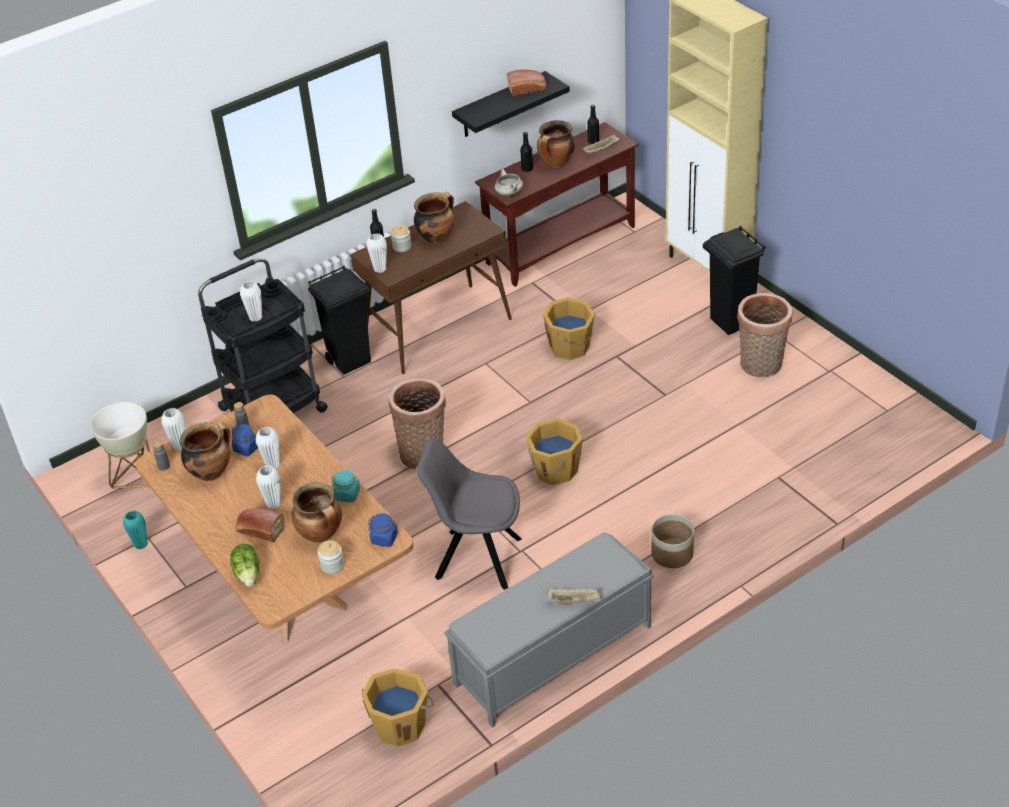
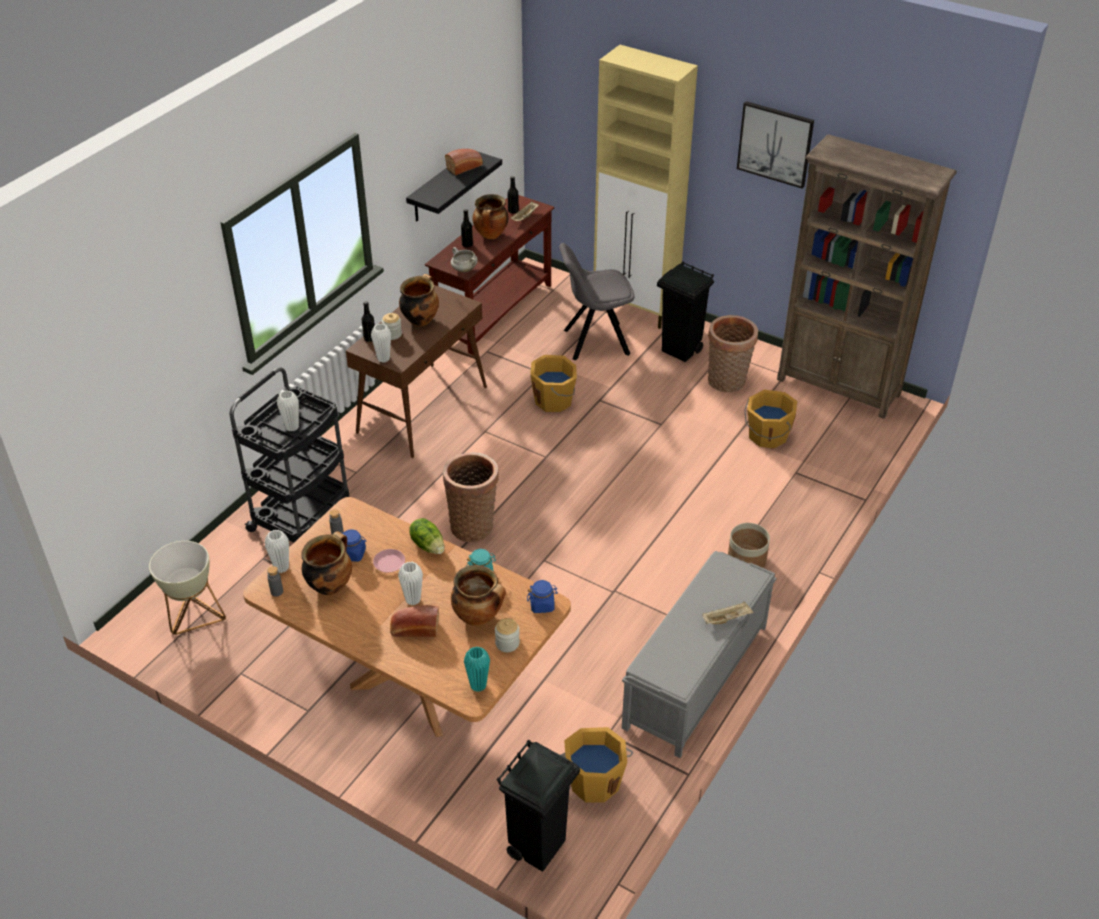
camera: 25 degrees left, 0 degrees up
turquoise vase [123,511,148,549] -> turquoise vase moved to [464,647,490,692]
lettuce [230,544,259,587] -> lettuce moved to [409,518,444,554]
white vase [256,427,280,469] -> pink plate [373,549,405,572]
black trash can [308,266,371,375] -> black trash can moved to [497,740,580,871]
grey chair [416,438,521,590] -> grey chair moved to [559,243,634,360]
orange bucket [526,418,583,485] -> orange bucket moved to [745,390,797,449]
none -> picture [737,101,814,188]
none -> brown bookcase [777,134,957,419]

